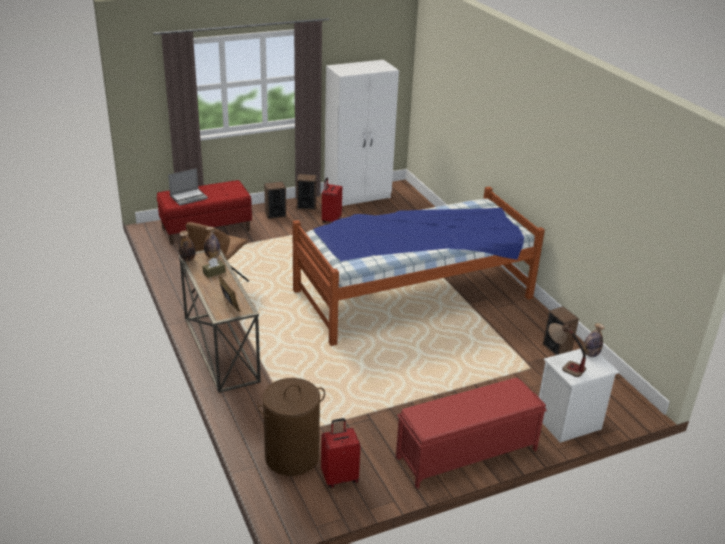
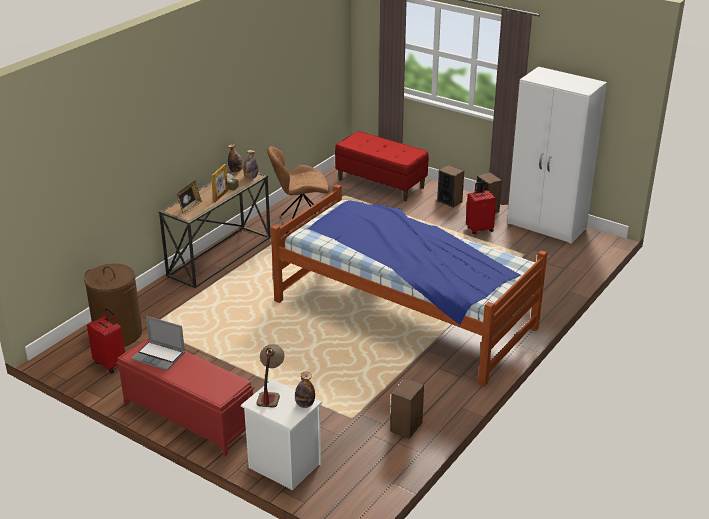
camera: 60 degrees right, 0 degrees up
laptop [168,168,208,206] -> laptop moved to [131,316,185,370]
none -> picture frame [211,164,228,203]

